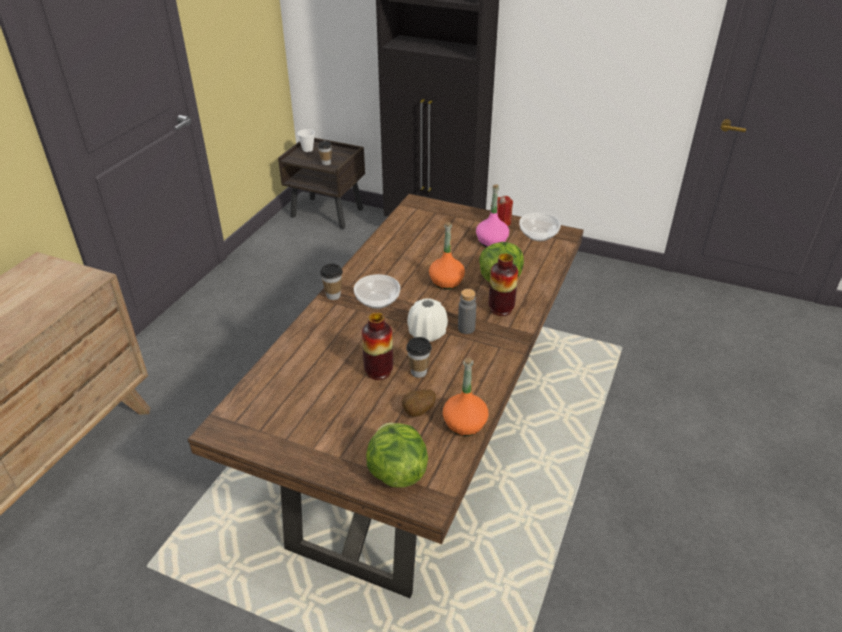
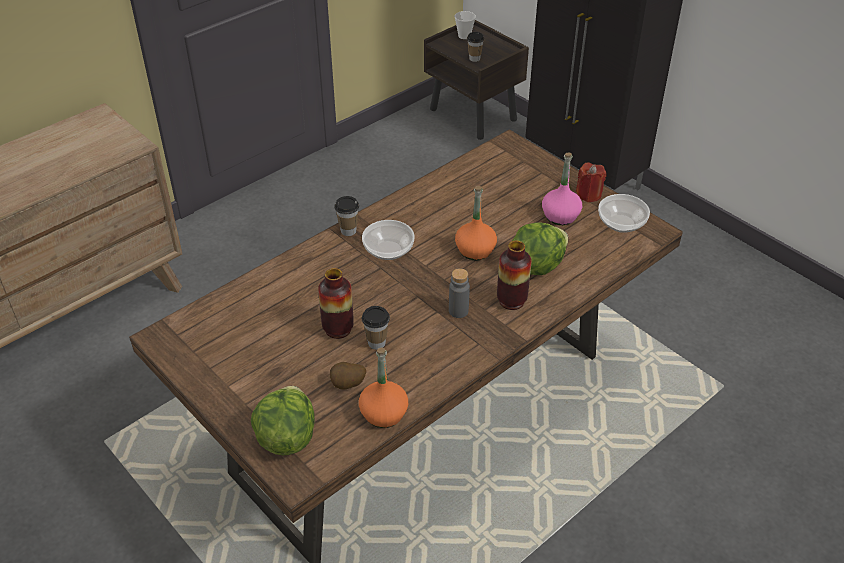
camera: 25 degrees right, 5 degrees up
white vase [407,298,448,342] -> none

